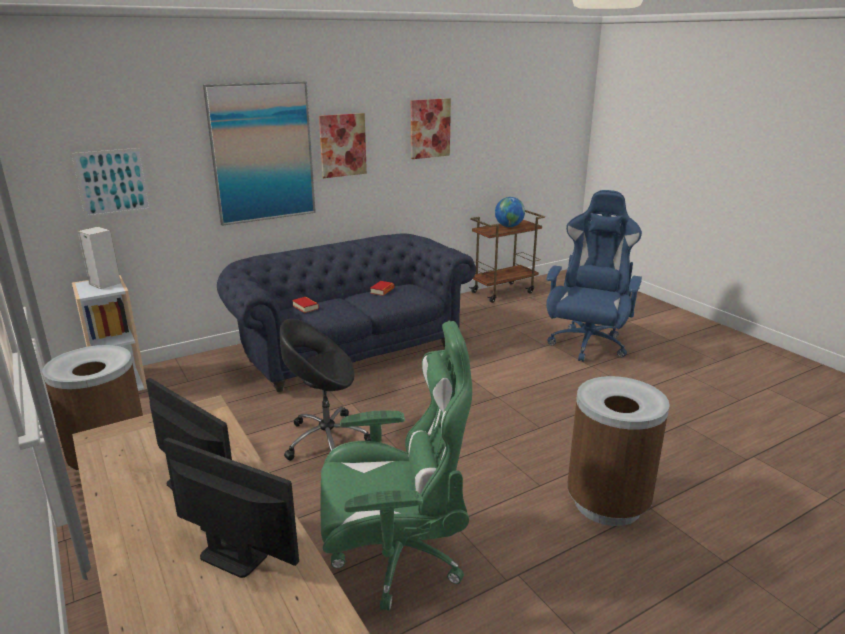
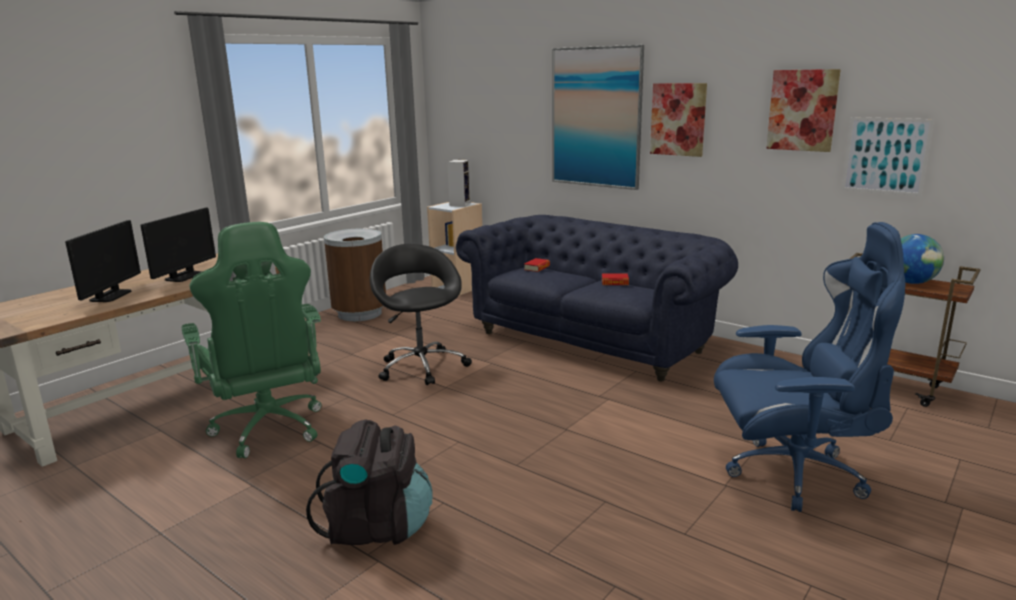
camera: 70 degrees right, 5 degrees down
picture [71,148,152,218] -> picture moved to [841,117,934,196]
brown trash can [567,376,670,526] -> black backpack [306,420,433,545]

